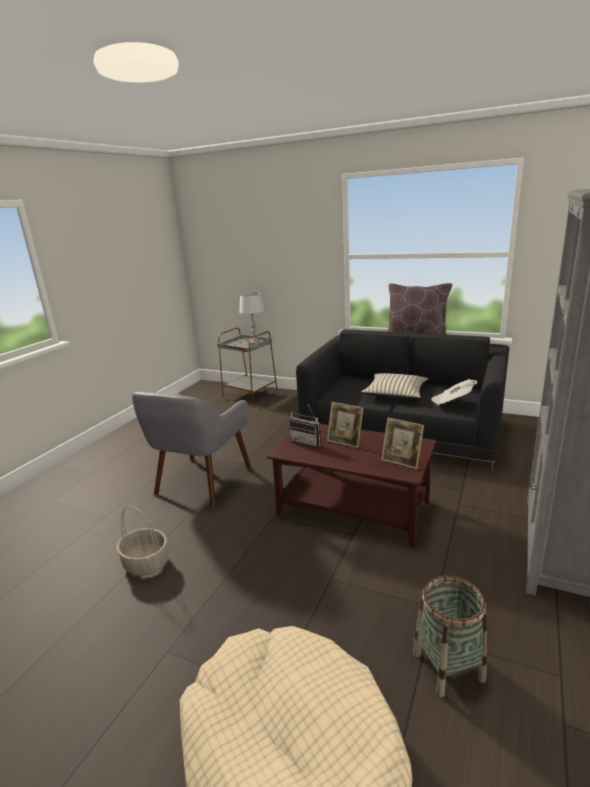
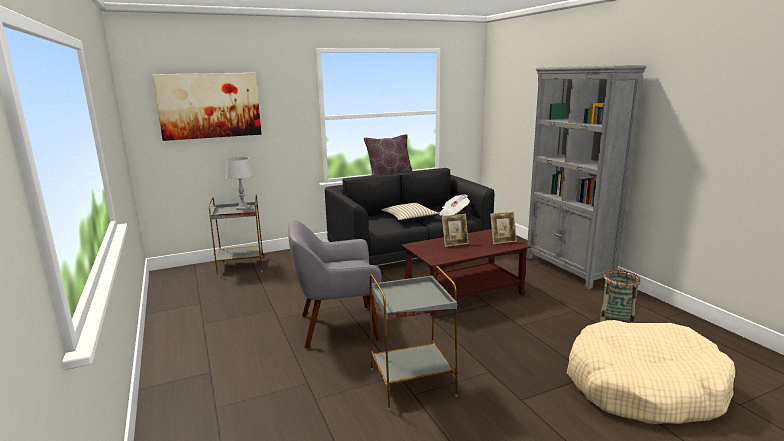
camera: 50 degrees left, 5 degrees down
basket [116,506,168,576] -> grey side table [370,266,457,411]
grey armchair [132,392,251,507] -> grey armchair turned 105 degrees clockwise [288,220,382,349]
radio [289,403,321,447] -> none
none -> picture [152,73,262,141]

